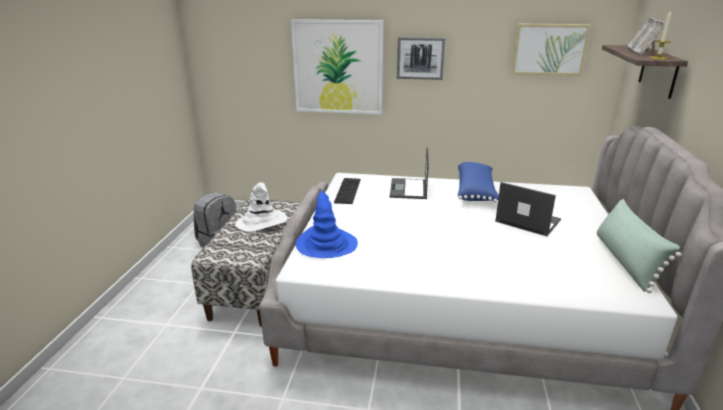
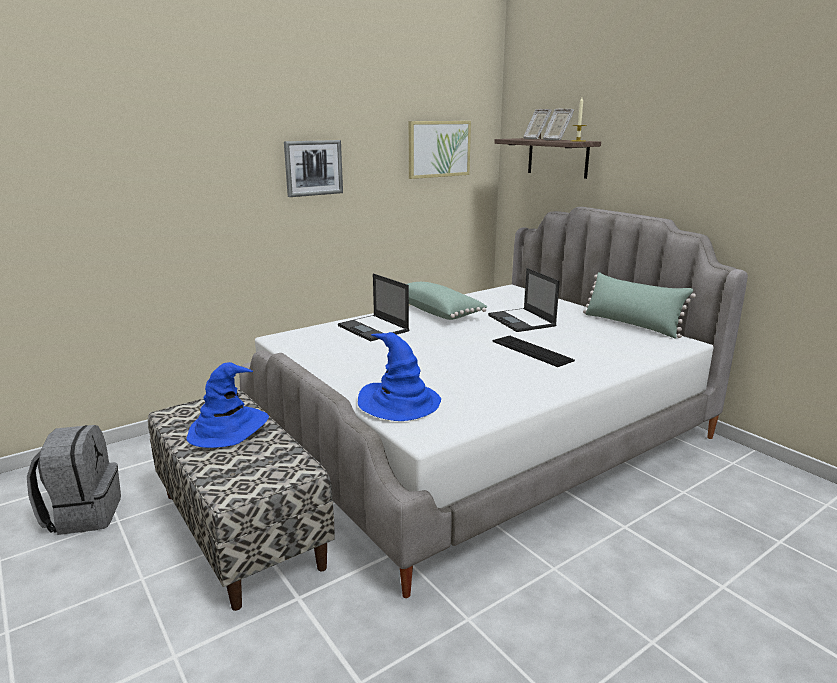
camera: 45 degrees left, 5 degrees down
white hat [235,182,287,232] -> blue hat [186,362,269,448]
picture [291,19,384,114] -> none
keyboard [334,178,361,204] -> keyboard moved to [492,336,575,367]
blue pillow [458,162,499,203] -> green pillow [407,282,487,320]
laptop [495,182,561,236] -> laptop turned 105 degrees counterclockwise [488,268,560,332]

